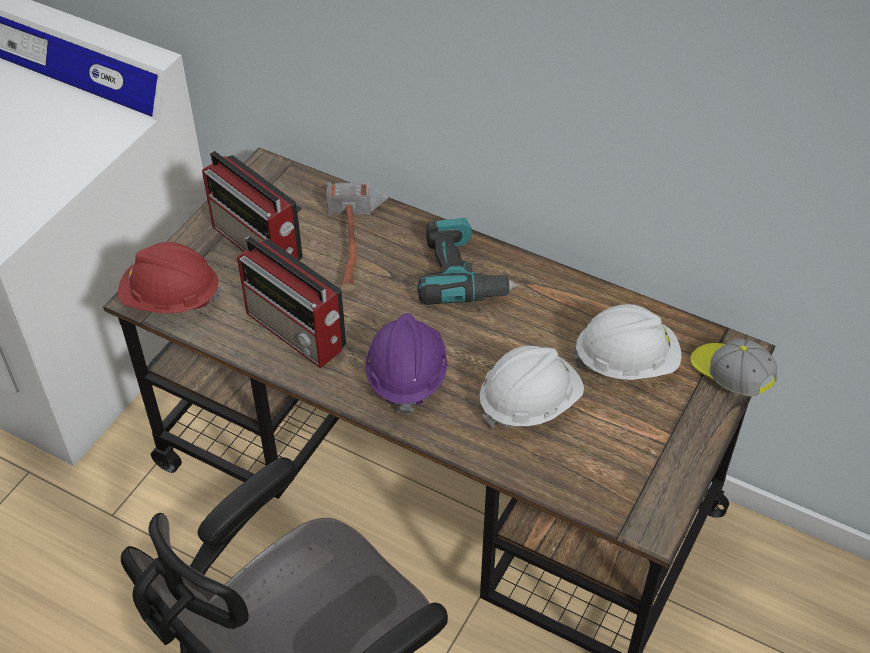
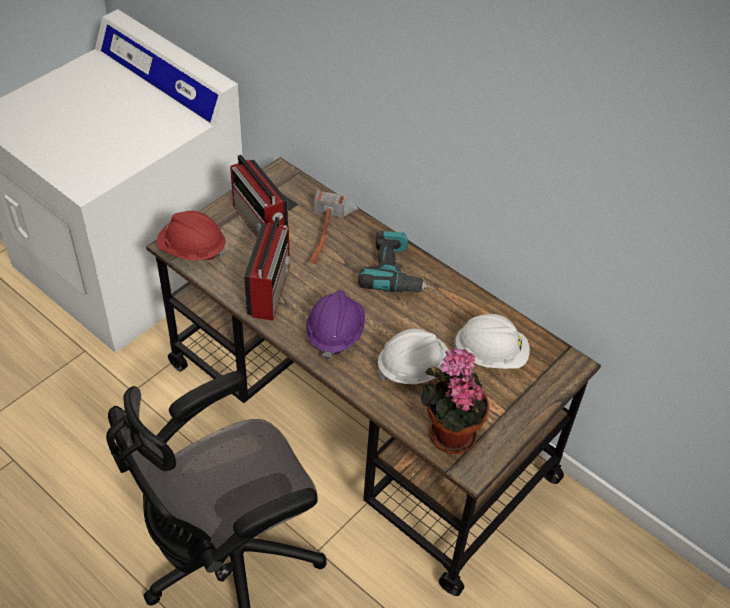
camera: 10 degrees right, 0 degrees up
radio [237,236,346,368] -> radio turned 135 degrees counterclockwise [244,216,290,321]
cap [691,339,777,397] -> none
none -> potted plant [421,347,490,454]

